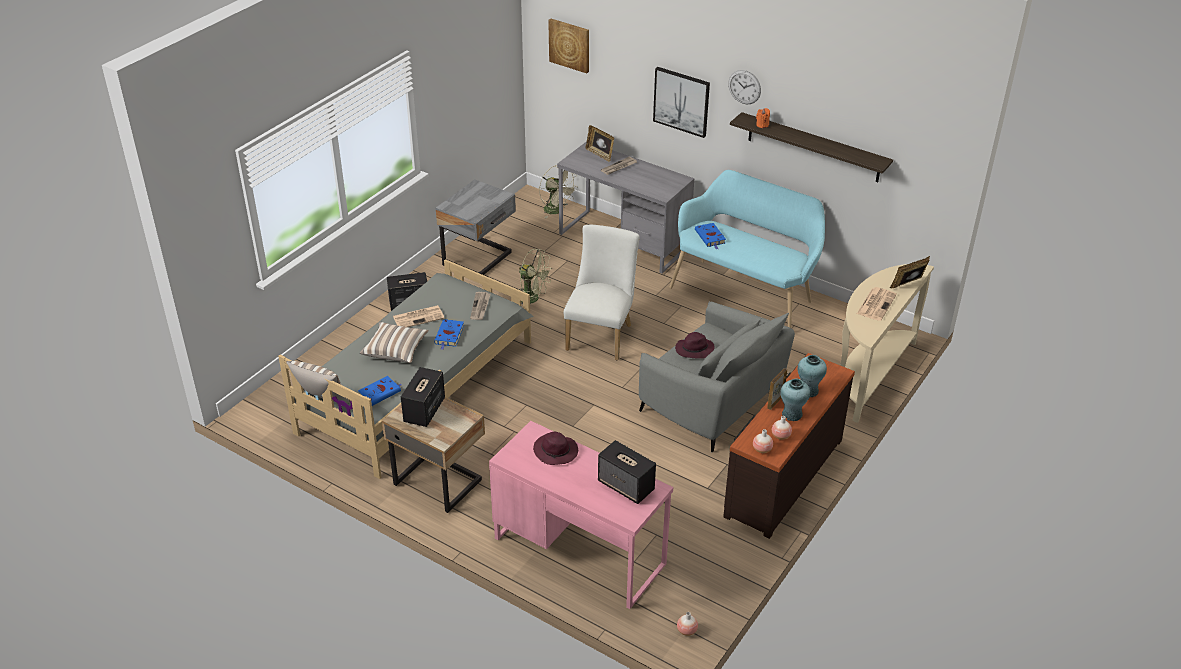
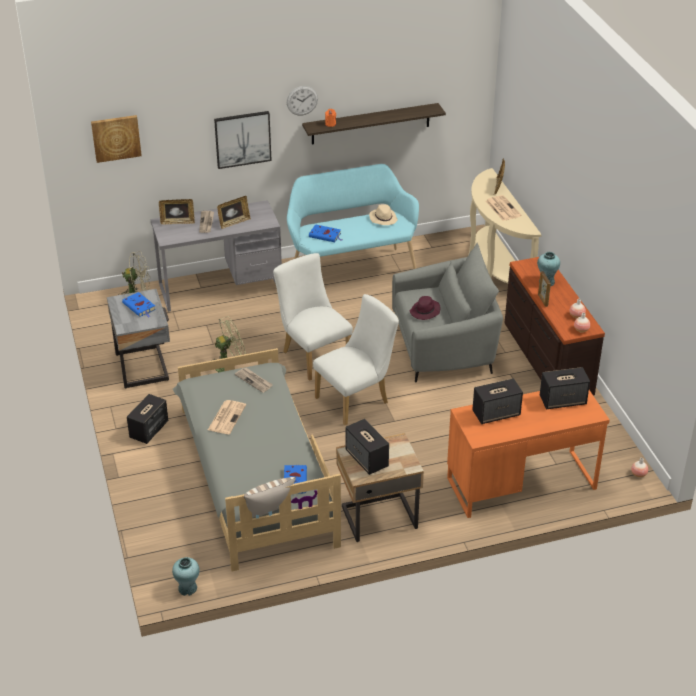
camera: 50 degrees left, 0 degrees up
pillow [360,322,429,363] -> none
blue book [434,319,464,350] -> blue book moved to [122,292,156,317]
pink desk [489,421,673,609] -> orange desk [447,390,610,518]
purple hat [533,432,578,465] -> speaker [472,378,523,424]
turquoise vase [780,378,810,421] -> turquoise vase moved to [172,557,200,596]
none -> picture frame [217,196,251,229]
none -> white chair [313,294,399,425]
none -> beige hat [369,204,398,225]

